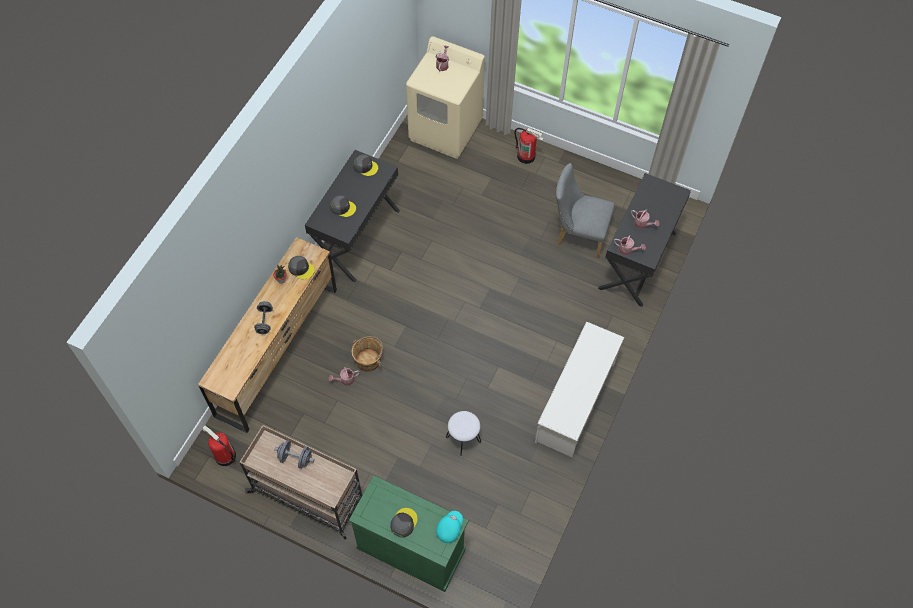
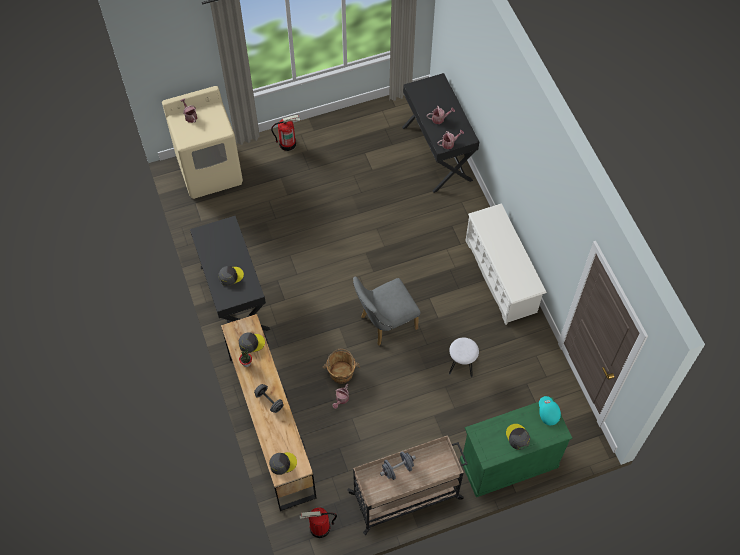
camera: 45 degrees left, 0 degrees up
grey cap [353,154,378,176] -> grey cap moved to [269,452,297,475]
grey chair [556,163,615,258] -> grey chair moved to [353,276,420,346]

